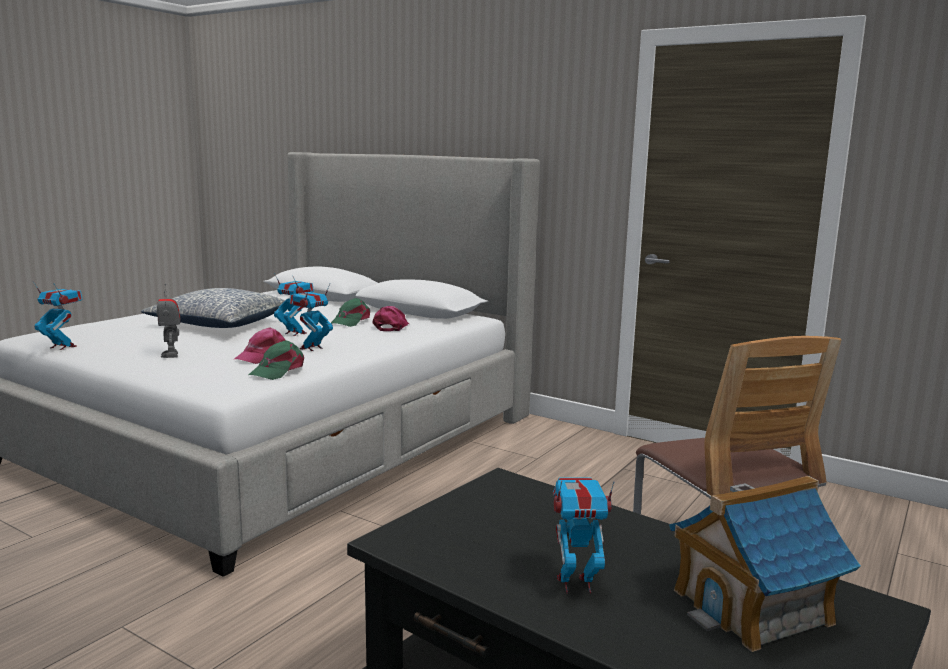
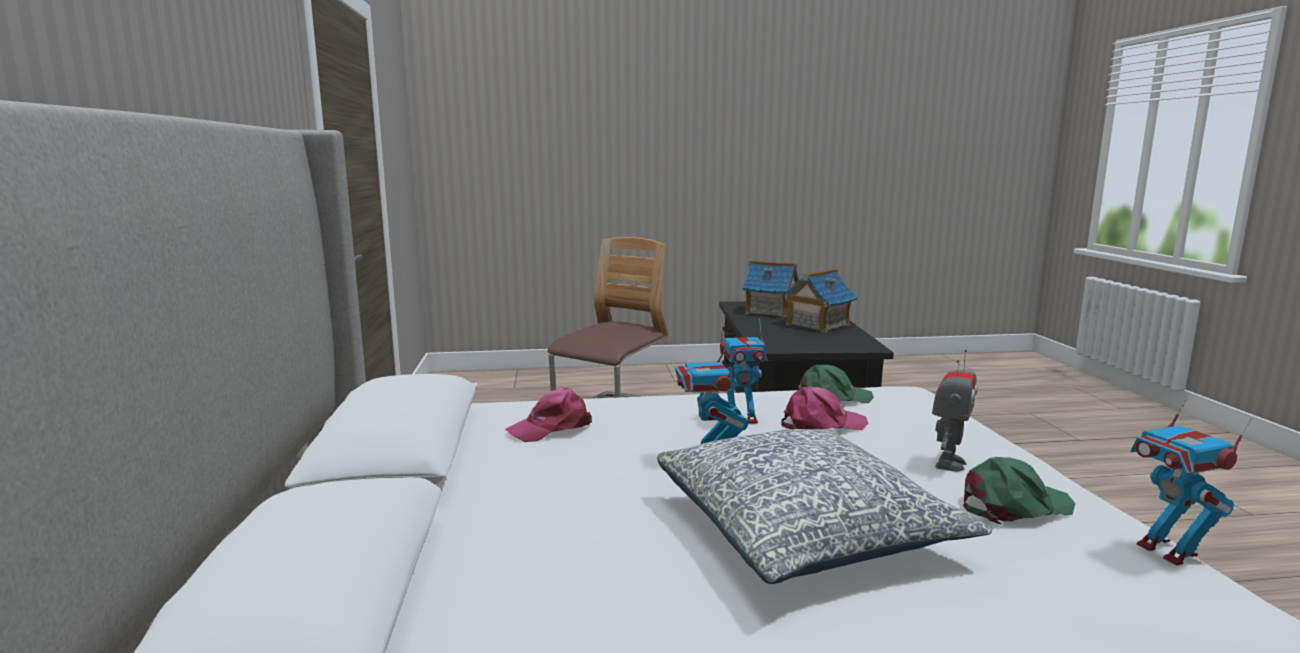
camera: 130 degrees left, 0 degrees up
green cap [331,298,370,327] -> green cap moved to [963,457,1075,525]
toy robot [553,477,615,594] -> toy house [781,269,858,333]

